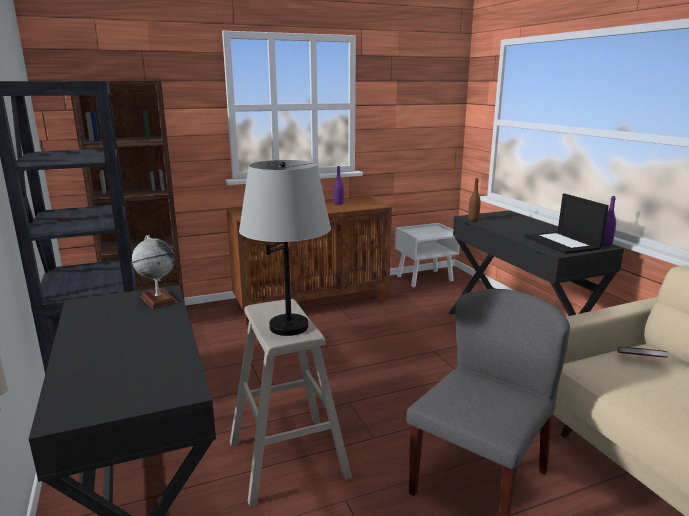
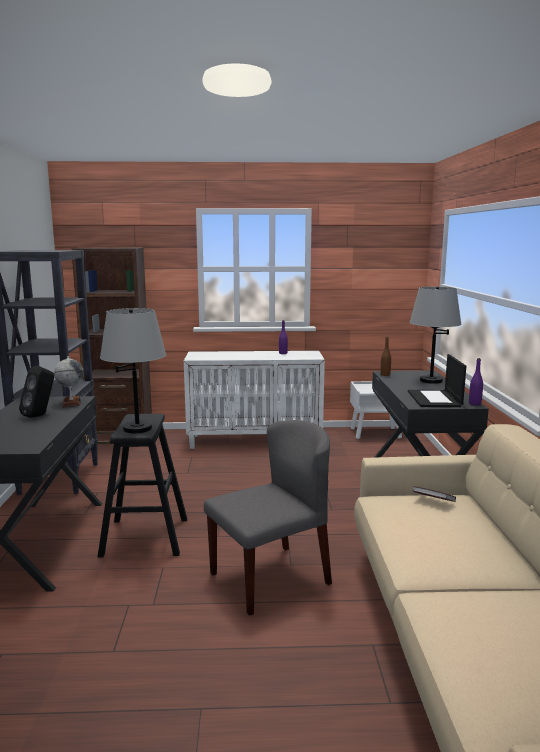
camera: 20 degrees right, 5 degrees down
brown cabinet [227,197,392,325] -> white cabinet [184,351,325,449]
beige stool [230,299,352,507] -> black stool [98,414,187,558]
none -> black speaker [19,366,54,418]
none -> grey table lamp [410,287,461,384]

